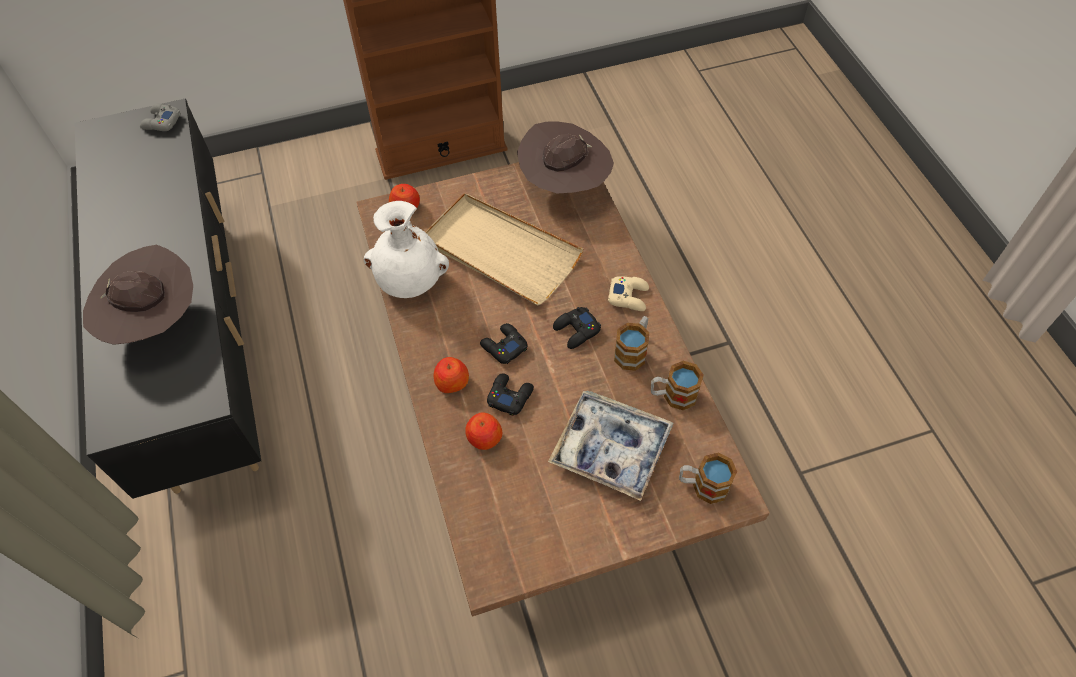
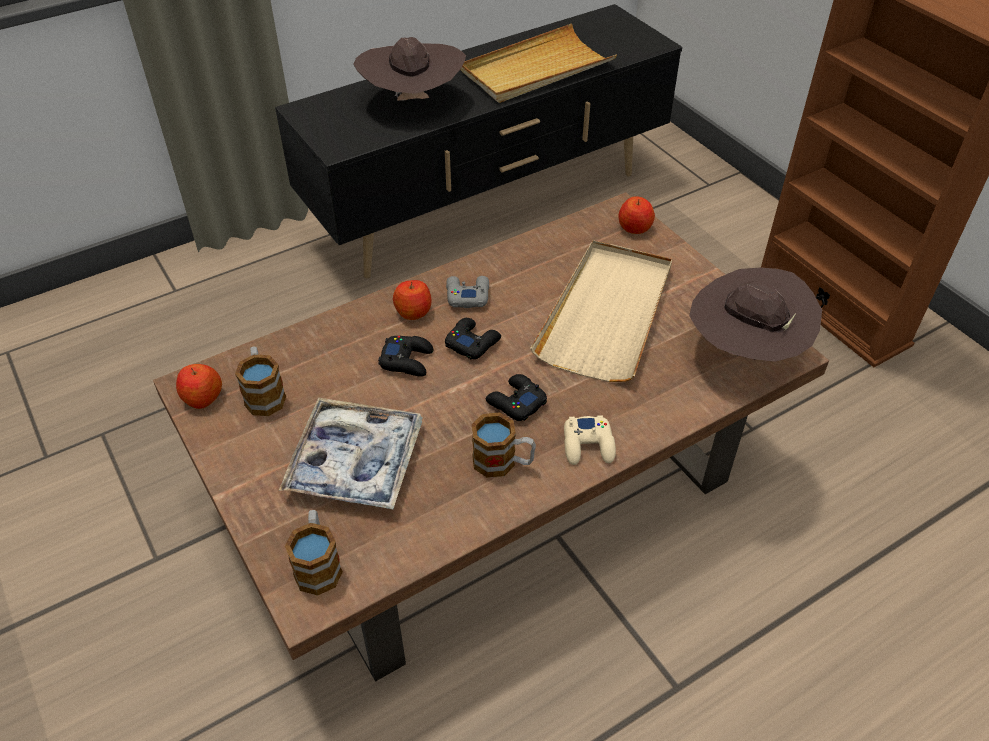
camera: 75 degrees right, 10 degrees down
grey game controller [140,103,181,131] -> grey game controller moved to [446,276,489,308]
white vase [364,201,449,298] -> none
apple [465,412,502,450] -> apple moved to [176,364,222,409]
mug [650,361,703,410] -> mug moved to [235,346,286,416]
none -> beige tray [460,24,617,103]

